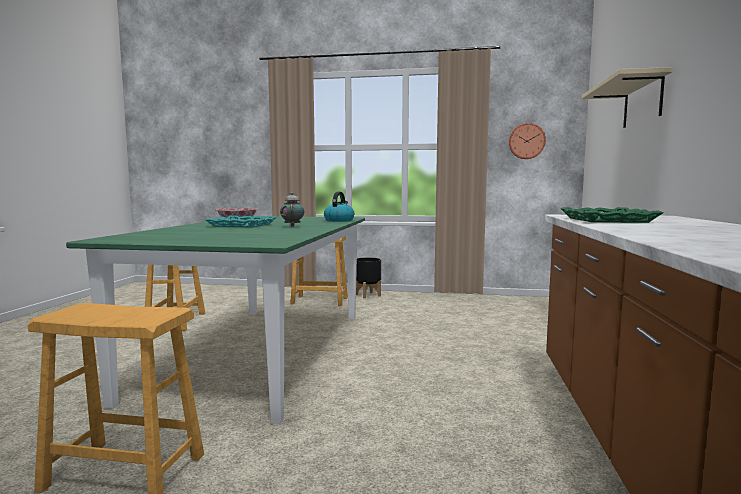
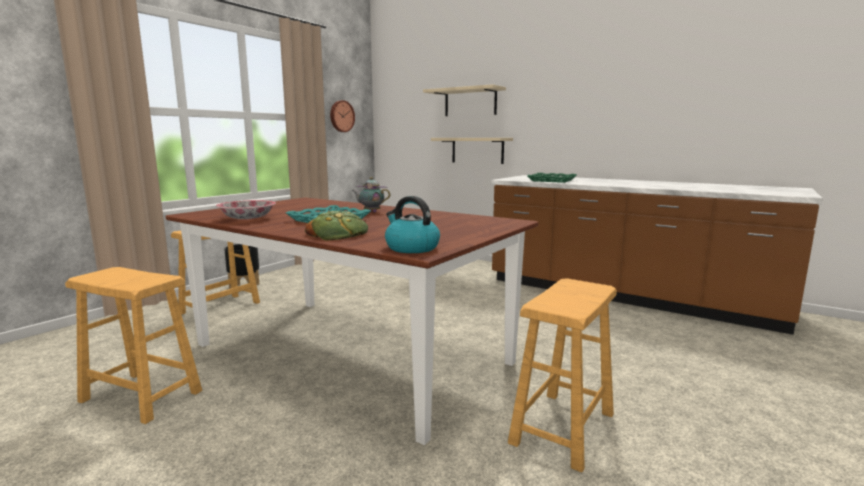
camera: 65 degrees left, 5 degrees up
green dining table [66,216,365,424] -> brown dining table [165,197,538,445]
kettle [324,192,354,222] -> kettle moved to [385,196,440,253]
none -> bread [305,211,368,241]
none -> beige shelf [431,138,513,164]

